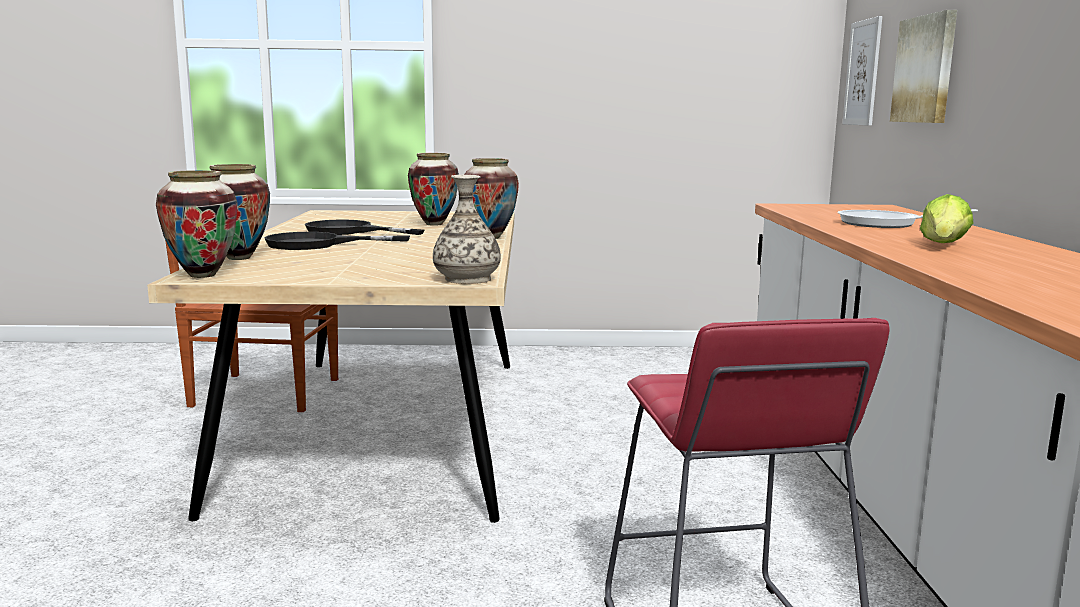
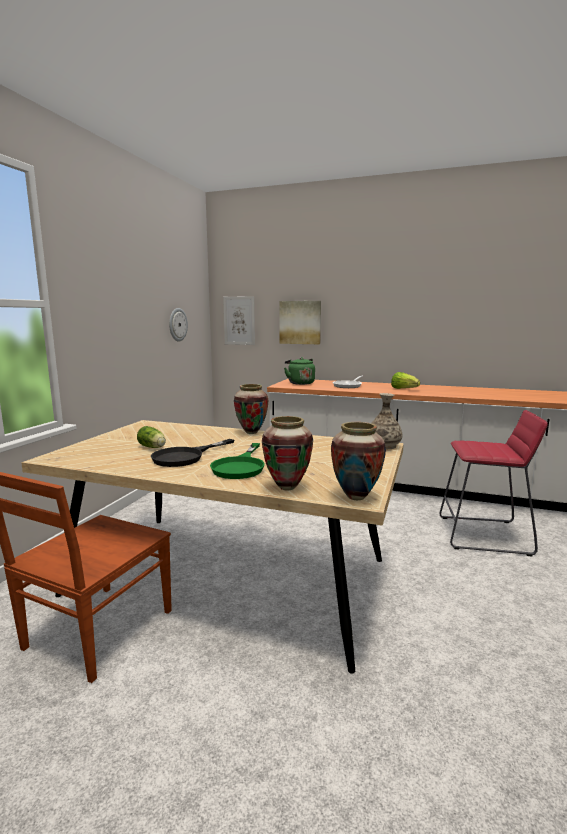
camera: 70 degrees left, 0 degrees up
black frying pan [264,232,410,250] -> green frying pan [210,443,265,479]
vase [408,153,459,226] -> none
none -> lettuce [137,426,166,448]
none -> wall clock [169,308,188,342]
none -> green kettle [284,357,315,385]

